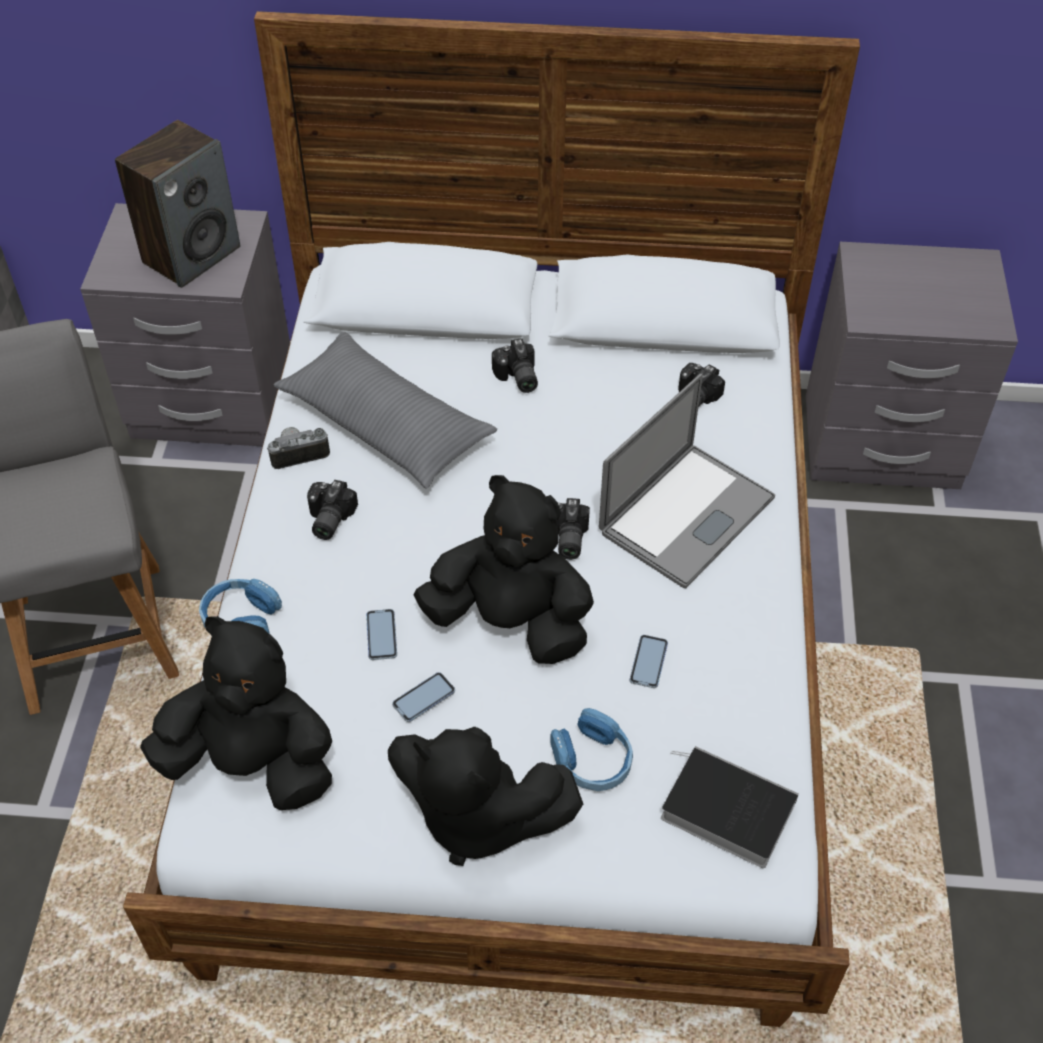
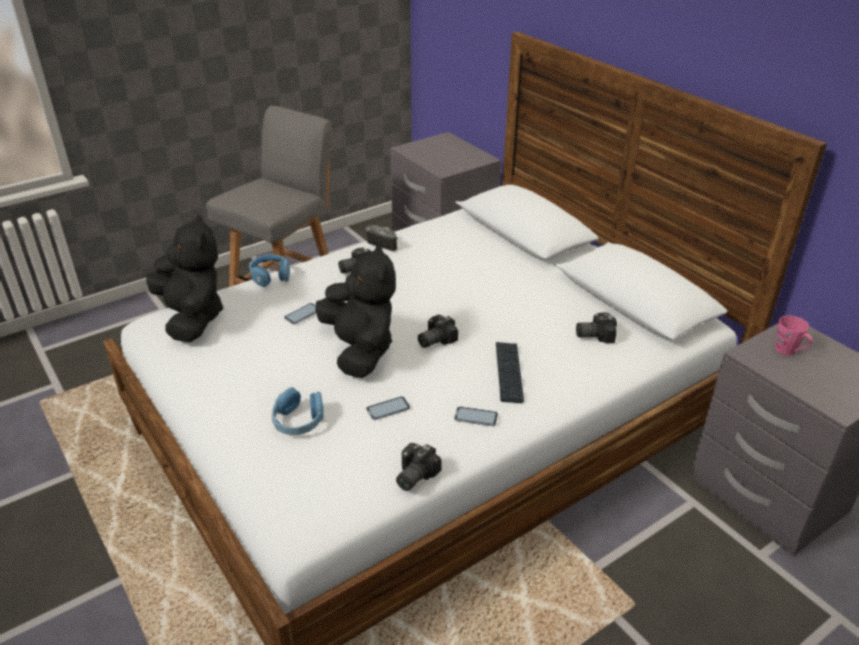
camera: 50 degrees right, 15 degrees down
speaker [115,120,240,288] -> none
grey pillow [273,332,497,488] -> none
black plush toy [388,727,583,866] -> none
phone [392,672,455,722] -> phone moved to [454,406,498,426]
camera [492,339,538,393] -> camera moved to [396,443,442,491]
laptop [599,374,775,588] -> keyboard [496,342,524,403]
book [661,746,799,868] -> none
none -> pink mug [775,316,813,355]

